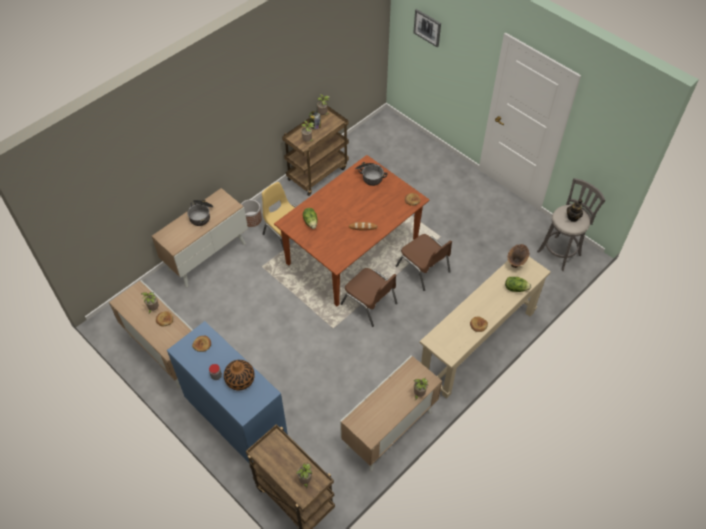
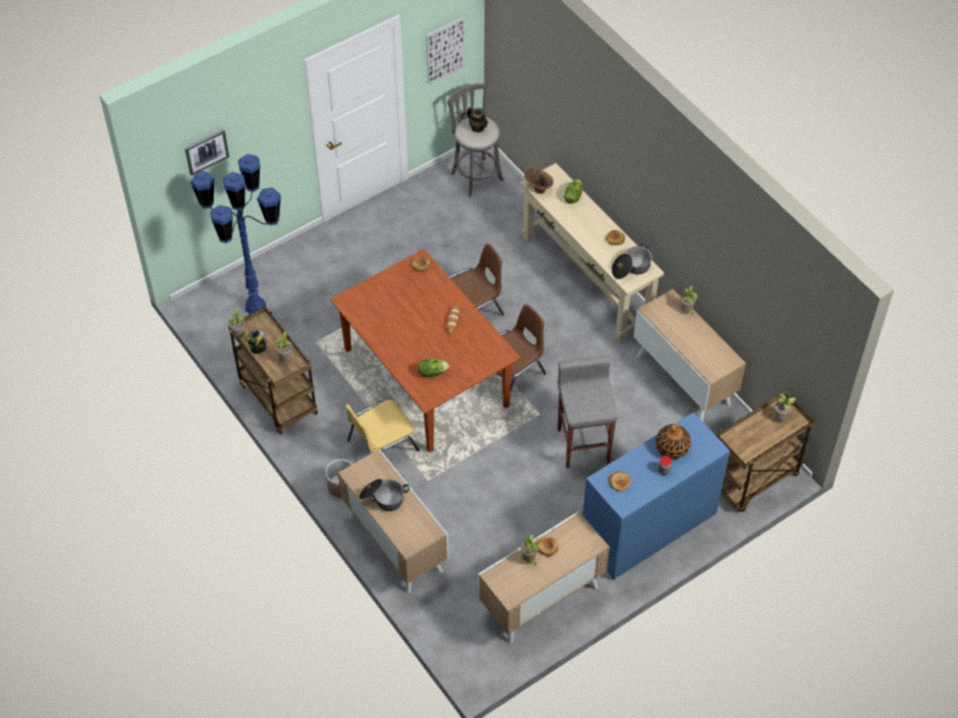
camera: 80 degrees left, 0 degrees up
cooking pot [355,162,388,186] -> cooking pot moved to [612,243,652,279]
none -> blue floor lamp [190,154,281,314]
none -> picture [426,17,465,84]
none -> grey stool [558,356,617,468]

